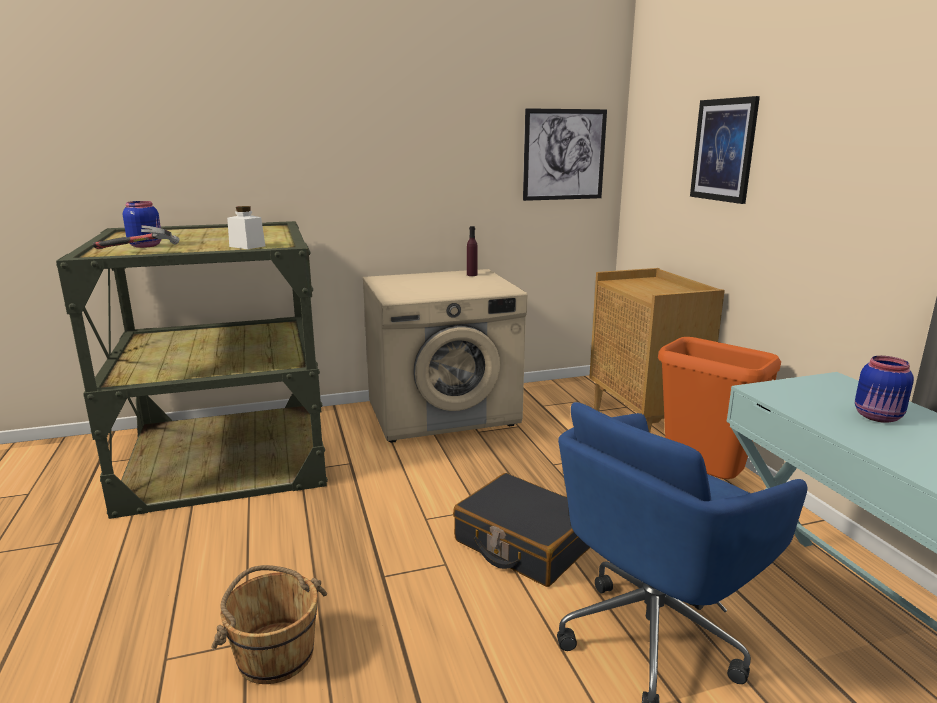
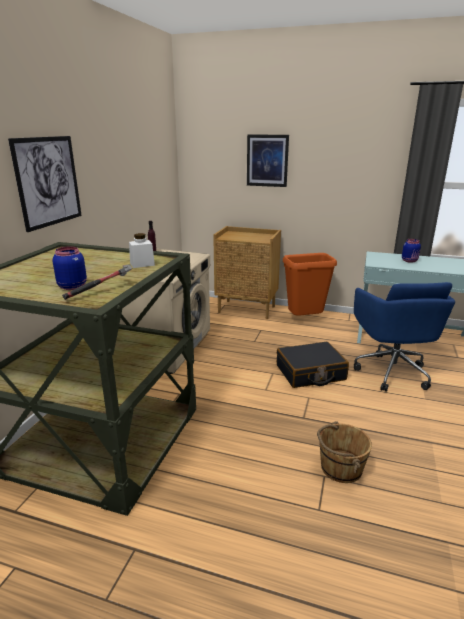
camera: 55 degrees left, 5 degrees up
picture [523,108,607,201] -> picture moved to [8,136,82,232]

